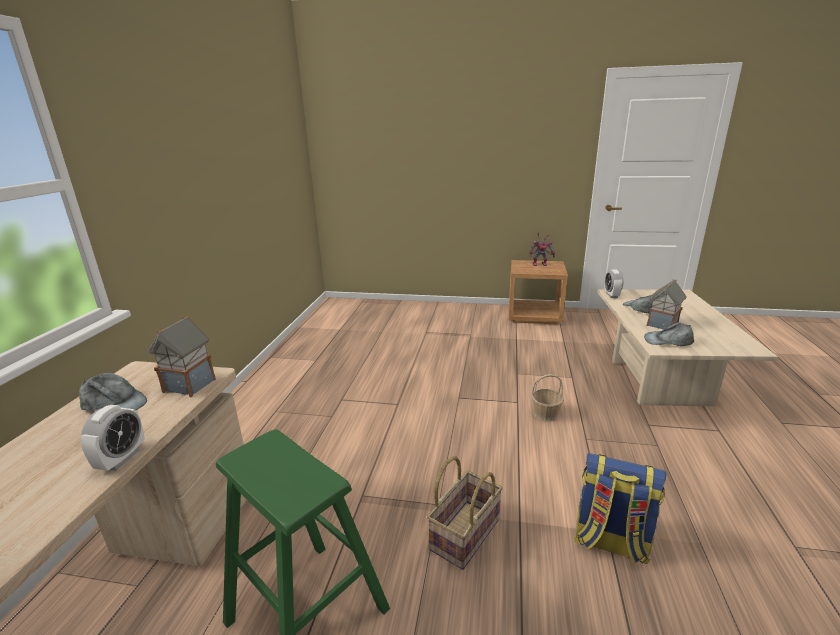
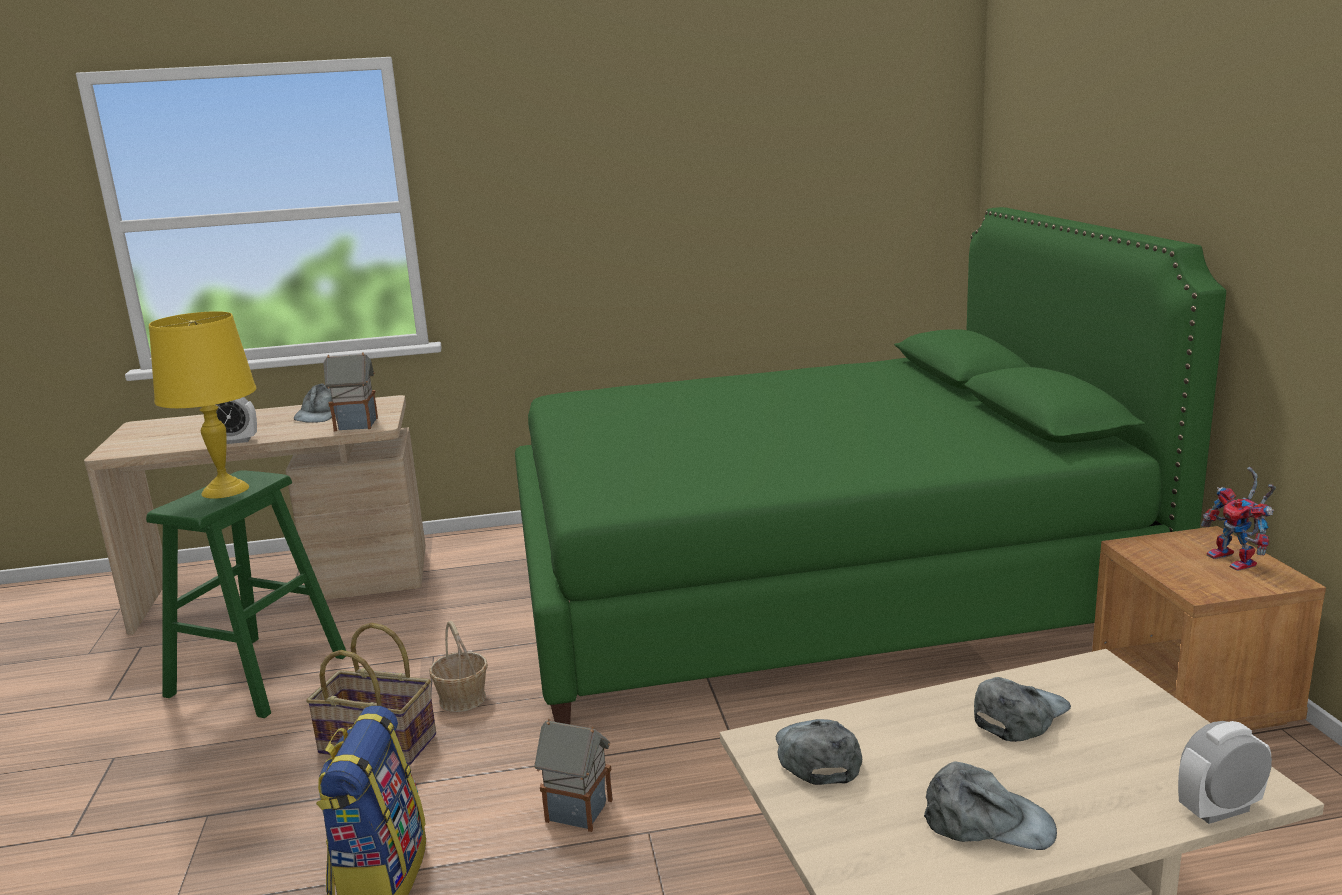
camera: 70 degrees right, 5 degrees down
basket [531,374,564,422] -> basket moved to [429,621,488,712]
alarm clock [605,270,624,298] -> alarm clock moved to [1178,721,1272,824]
toy house [646,279,687,330] -> toy house moved to [534,719,613,832]
none -> yellow table lamp [149,311,256,499]
none -> green bed [515,207,1226,724]
none -> grey cap [924,762,1057,850]

